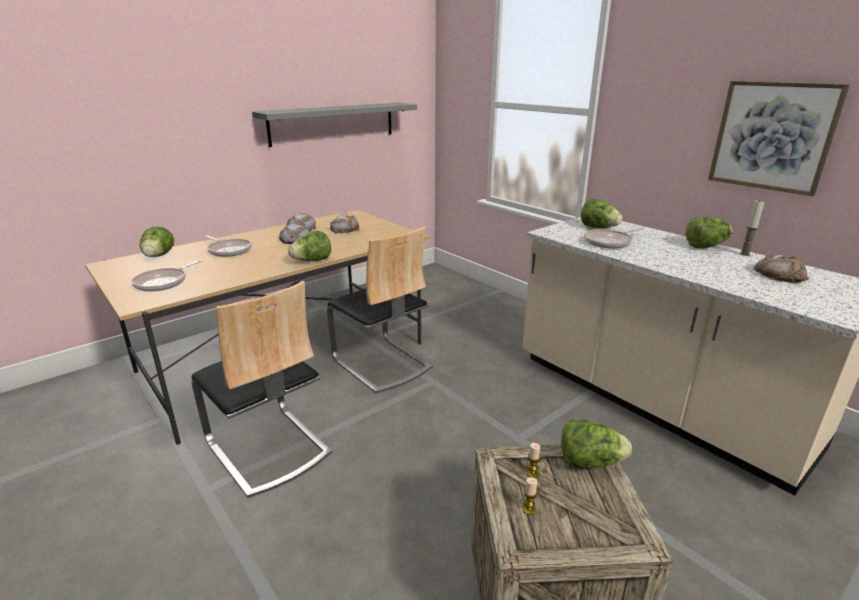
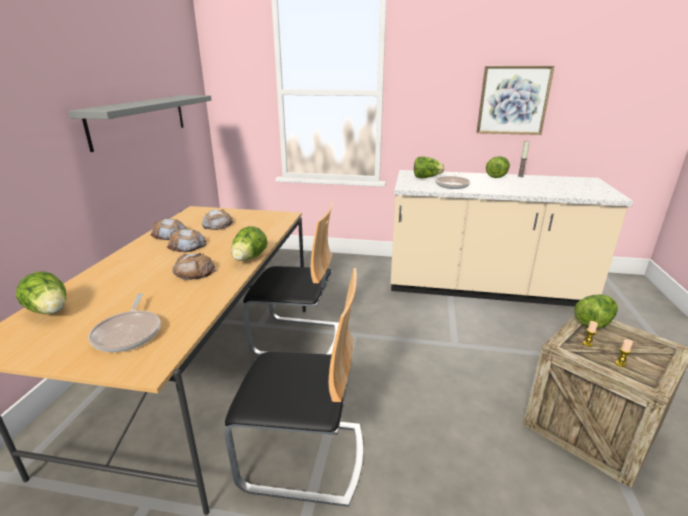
camera: 40 degrees left, 0 degrees up
frying pan [205,236,252,257] -> none
bread [753,254,809,283] -> bread moved to [172,253,216,280]

